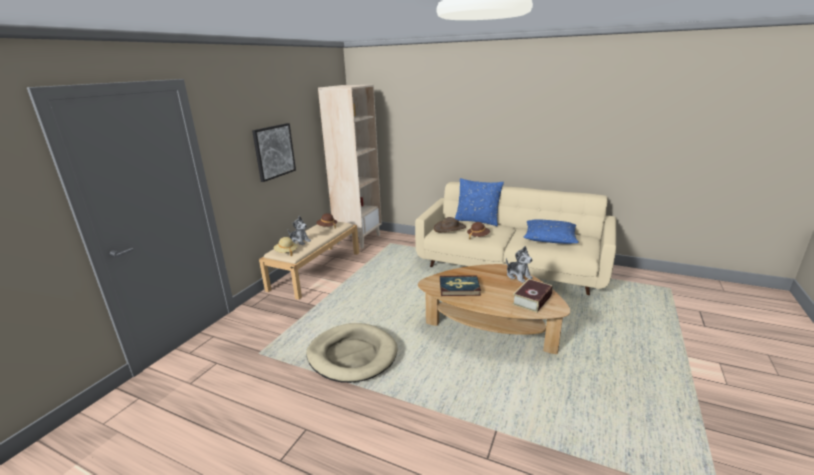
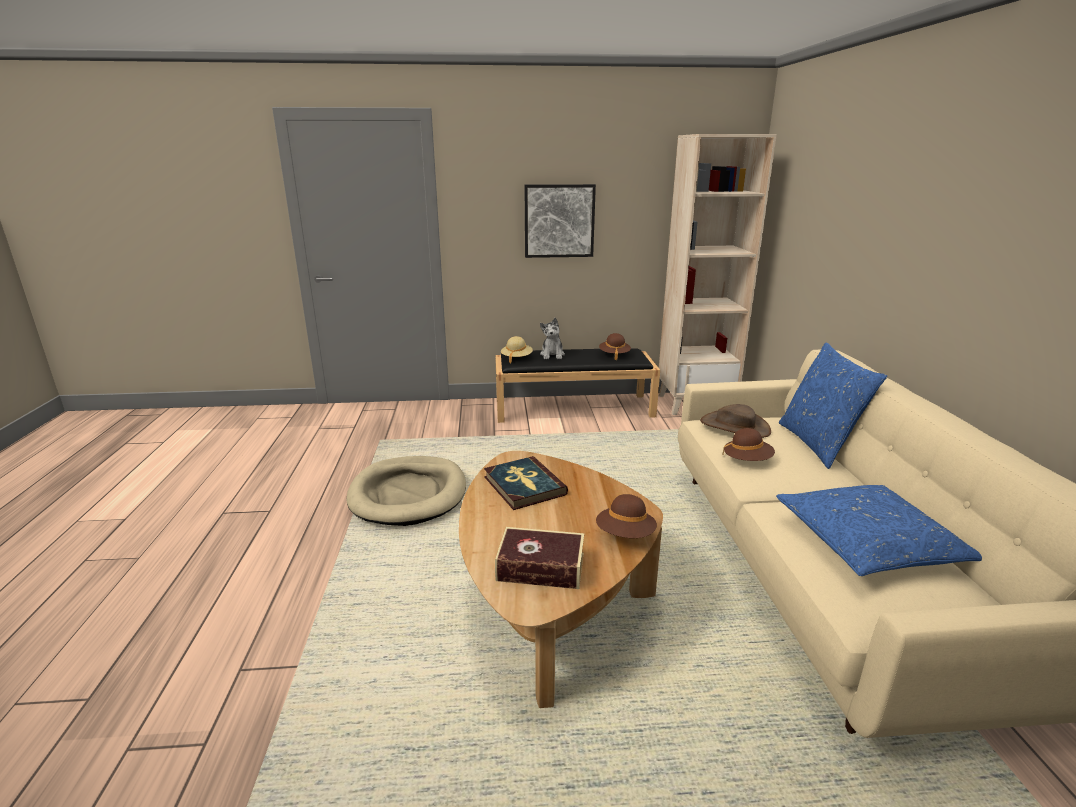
camera: 60 degrees right, 0 degrees up
beige bench [259,222,359,300] -> black bench [495,348,660,423]
plush toy [506,246,533,283] -> brown hat [596,494,657,538]

